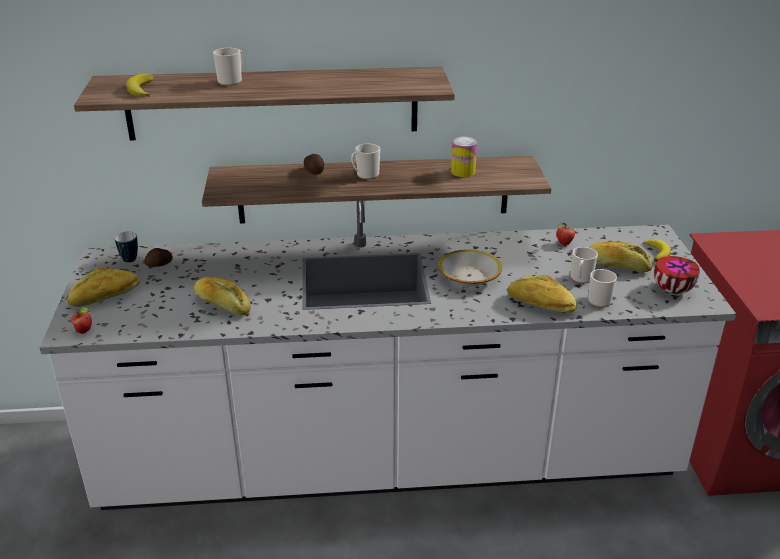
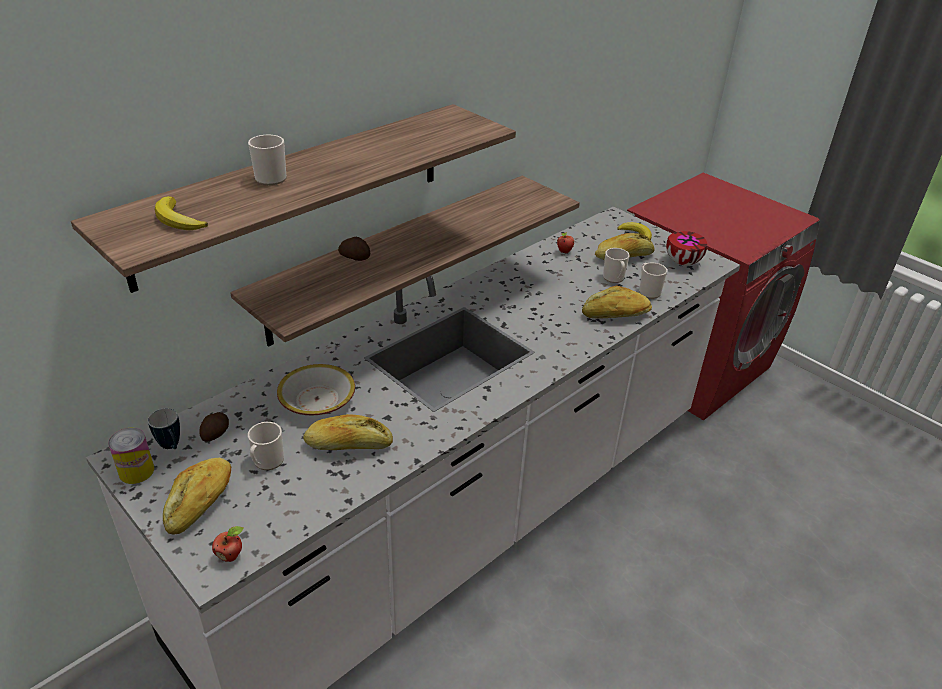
camera: 40 degrees left, 5 degrees up
mug [351,144,380,179] -> mug moved to [248,422,284,470]
bowl [438,250,502,286] -> bowl moved to [277,364,355,415]
can [451,136,477,177] -> can moved to [108,428,154,484]

